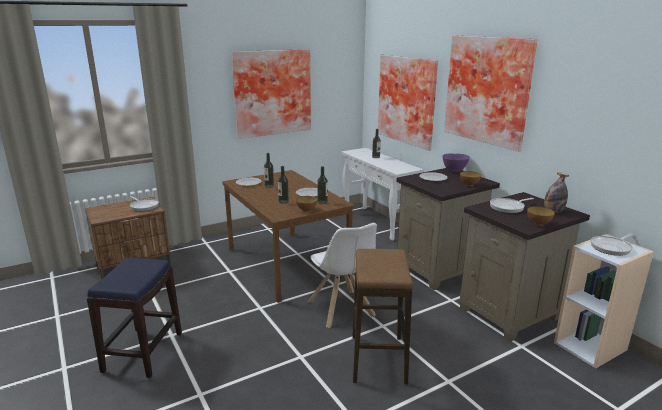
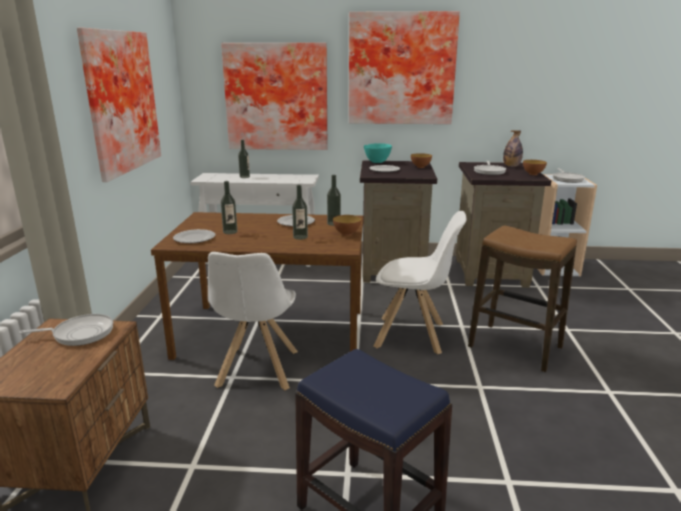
camera: 55 degrees left, 0 degrees up
purple bowl [442,153,470,172] -> turquoise bowl [364,143,392,163]
none -> white chair [208,252,298,390]

